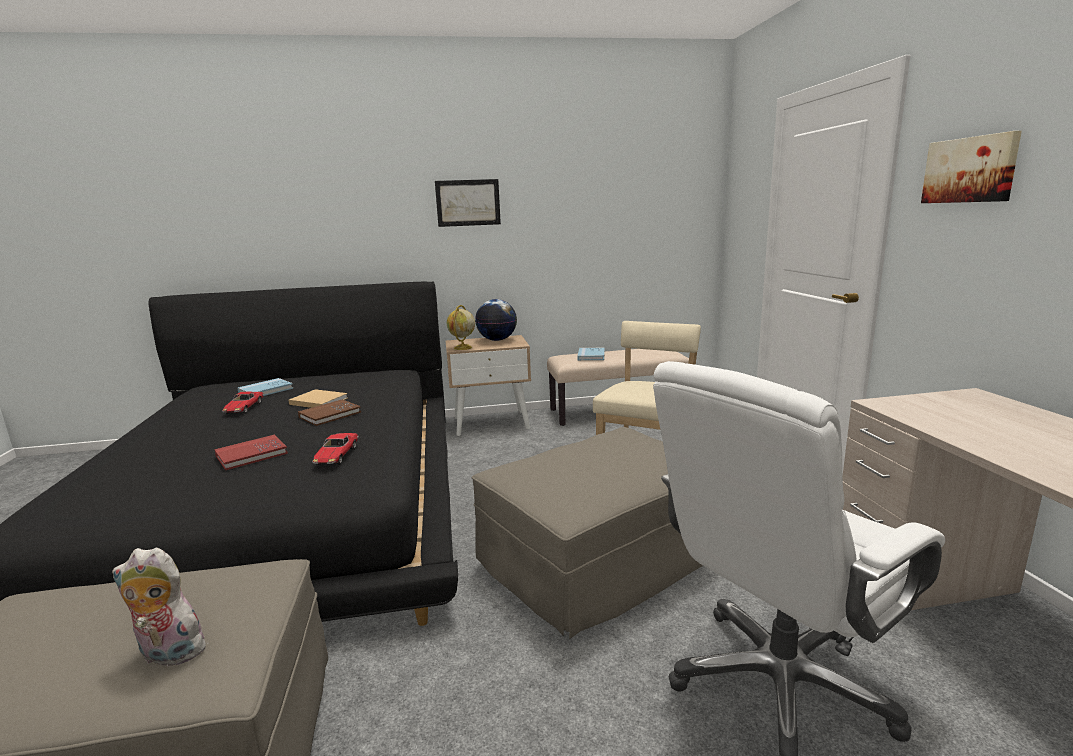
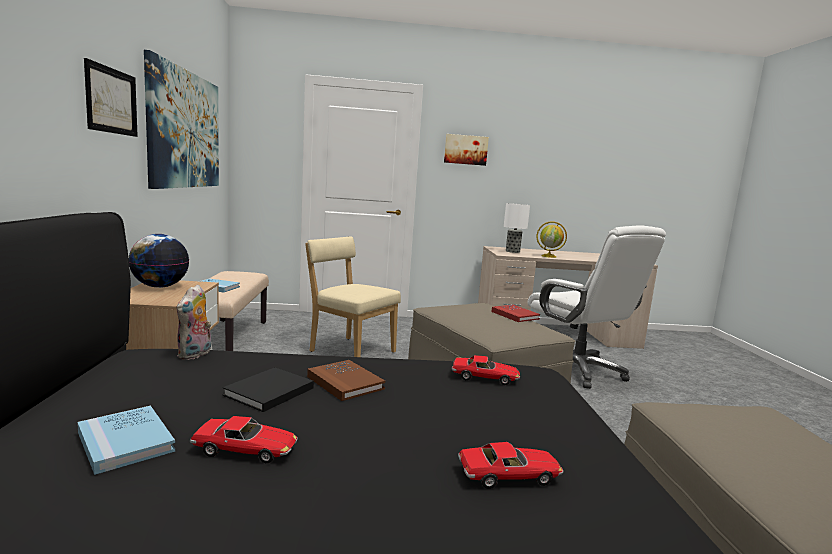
camera: 85 degrees left, 5 degrees down
plush toy [112,548,208,668] -> plush toy moved to [177,284,211,360]
red book [214,435,288,470] -> red book moved to [491,305,540,322]
beige book [289,389,348,408] -> black book [223,367,314,412]
globe [447,305,475,350] -> globe moved to [537,221,567,258]
none -> picture [144,50,219,189]
none -> toy car [458,442,564,489]
none -> table lamp [504,203,530,253]

